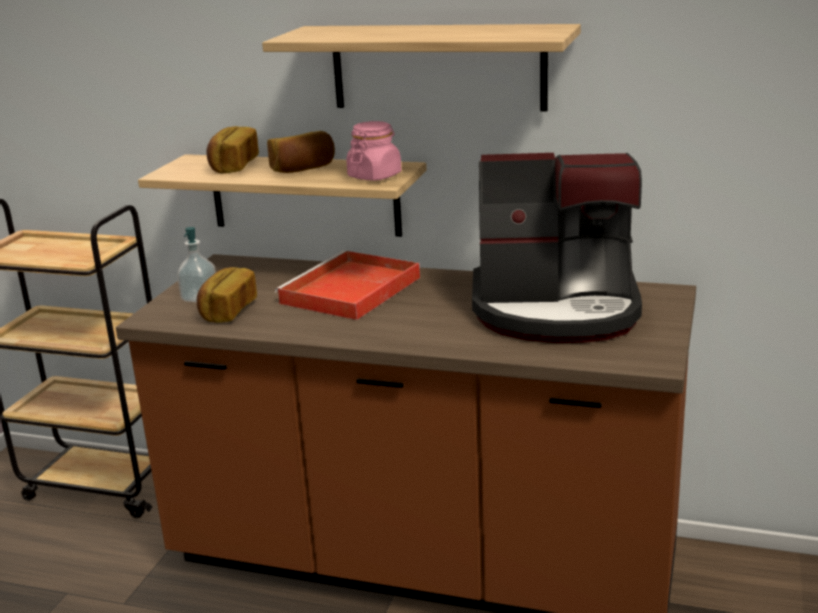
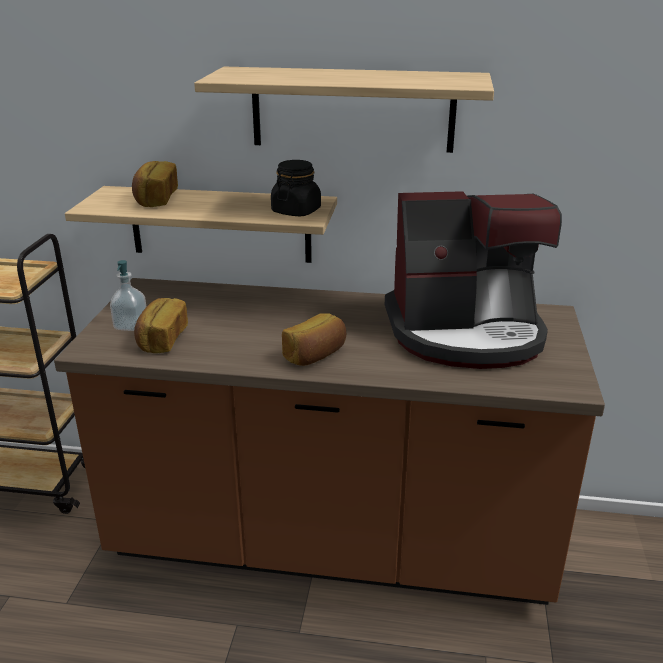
camera: 10 degrees left, 5 degrees up
bread [267,131,335,173] -> bread moved to [282,313,346,366]
red tray [275,250,420,320] -> none
pink jar [346,121,401,181] -> black jar [271,160,321,217]

